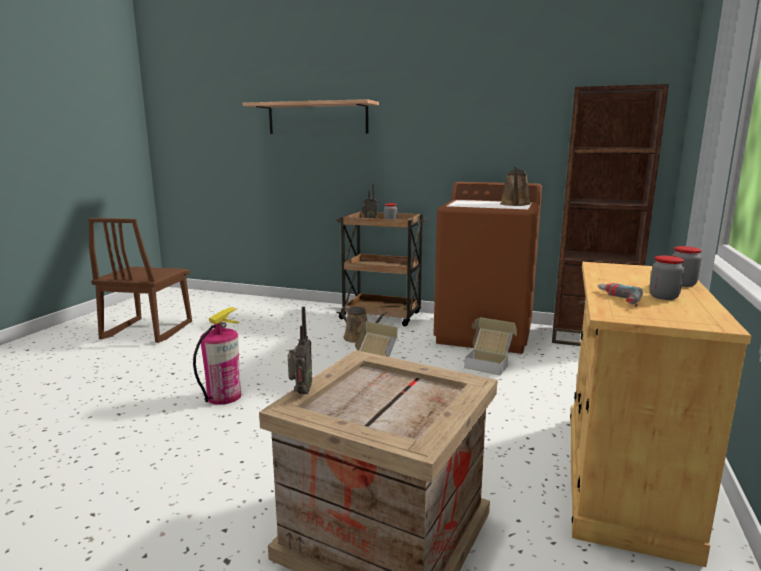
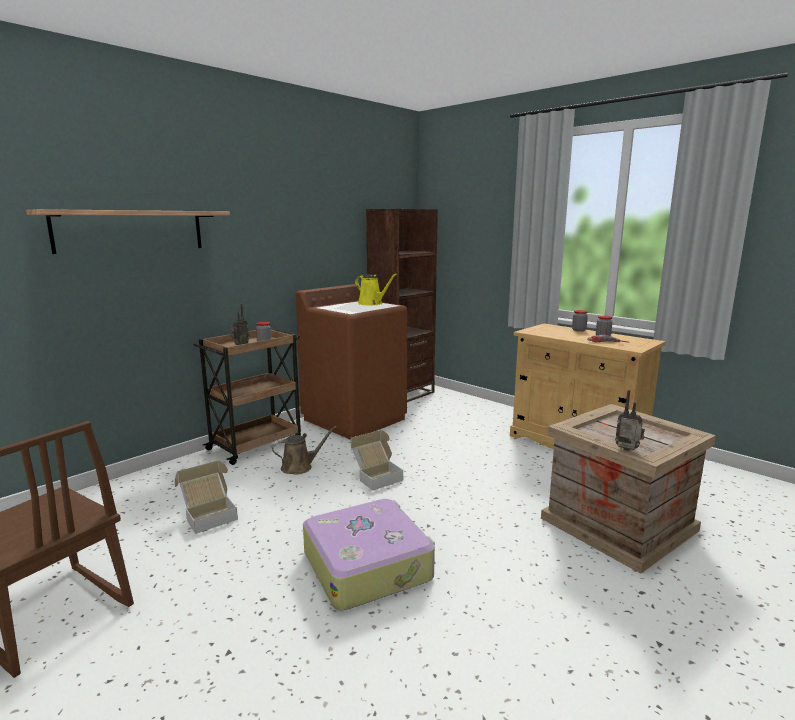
camera: 65 degrees left, 0 degrees up
fire extinguisher [193,307,241,405] -> suitcase [303,499,435,611]
cardboard box [464,317,517,376] -> cardboard box moved to [175,461,238,534]
brown watering can [500,167,531,206] -> yellow watering can [355,273,397,305]

